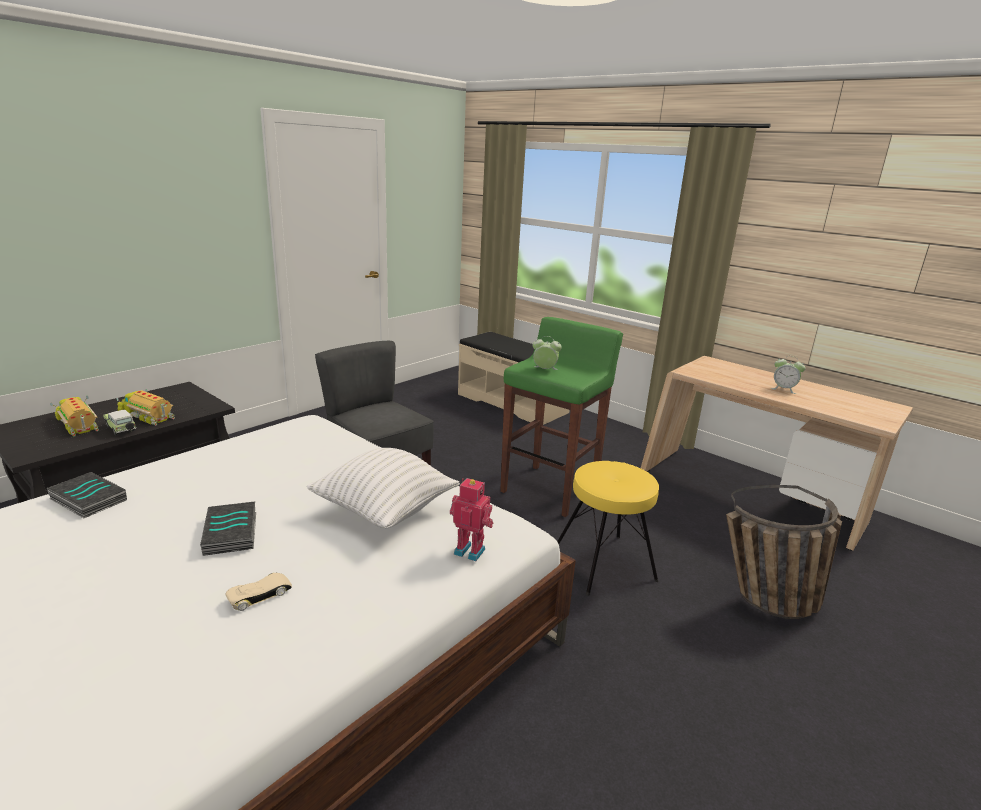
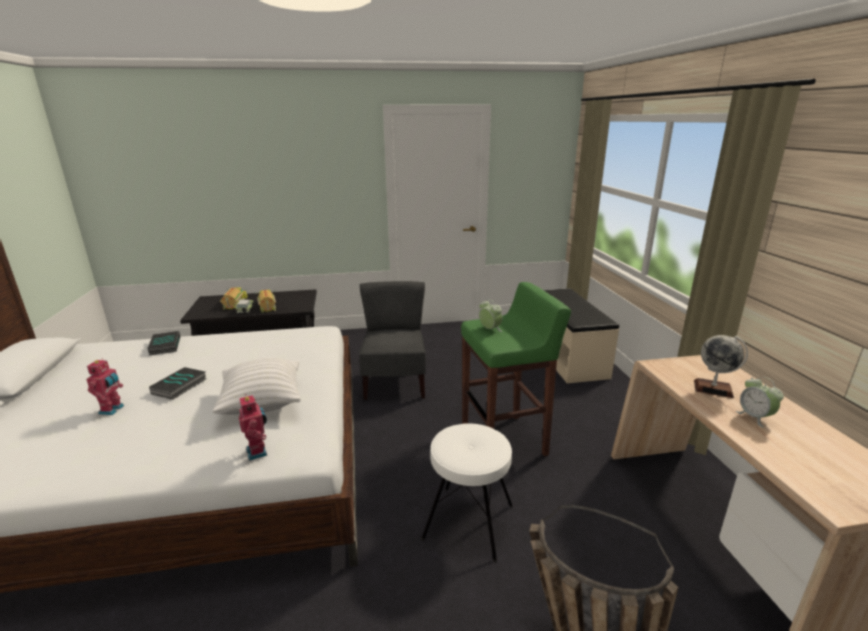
camera: 40 degrees right, 0 degrees up
beige toy car [225,573,292,611] -> none
yellow stool [557,461,659,596] -> white stool [421,423,513,563]
none -> toy robot [86,358,124,415]
none -> globe [694,335,748,398]

